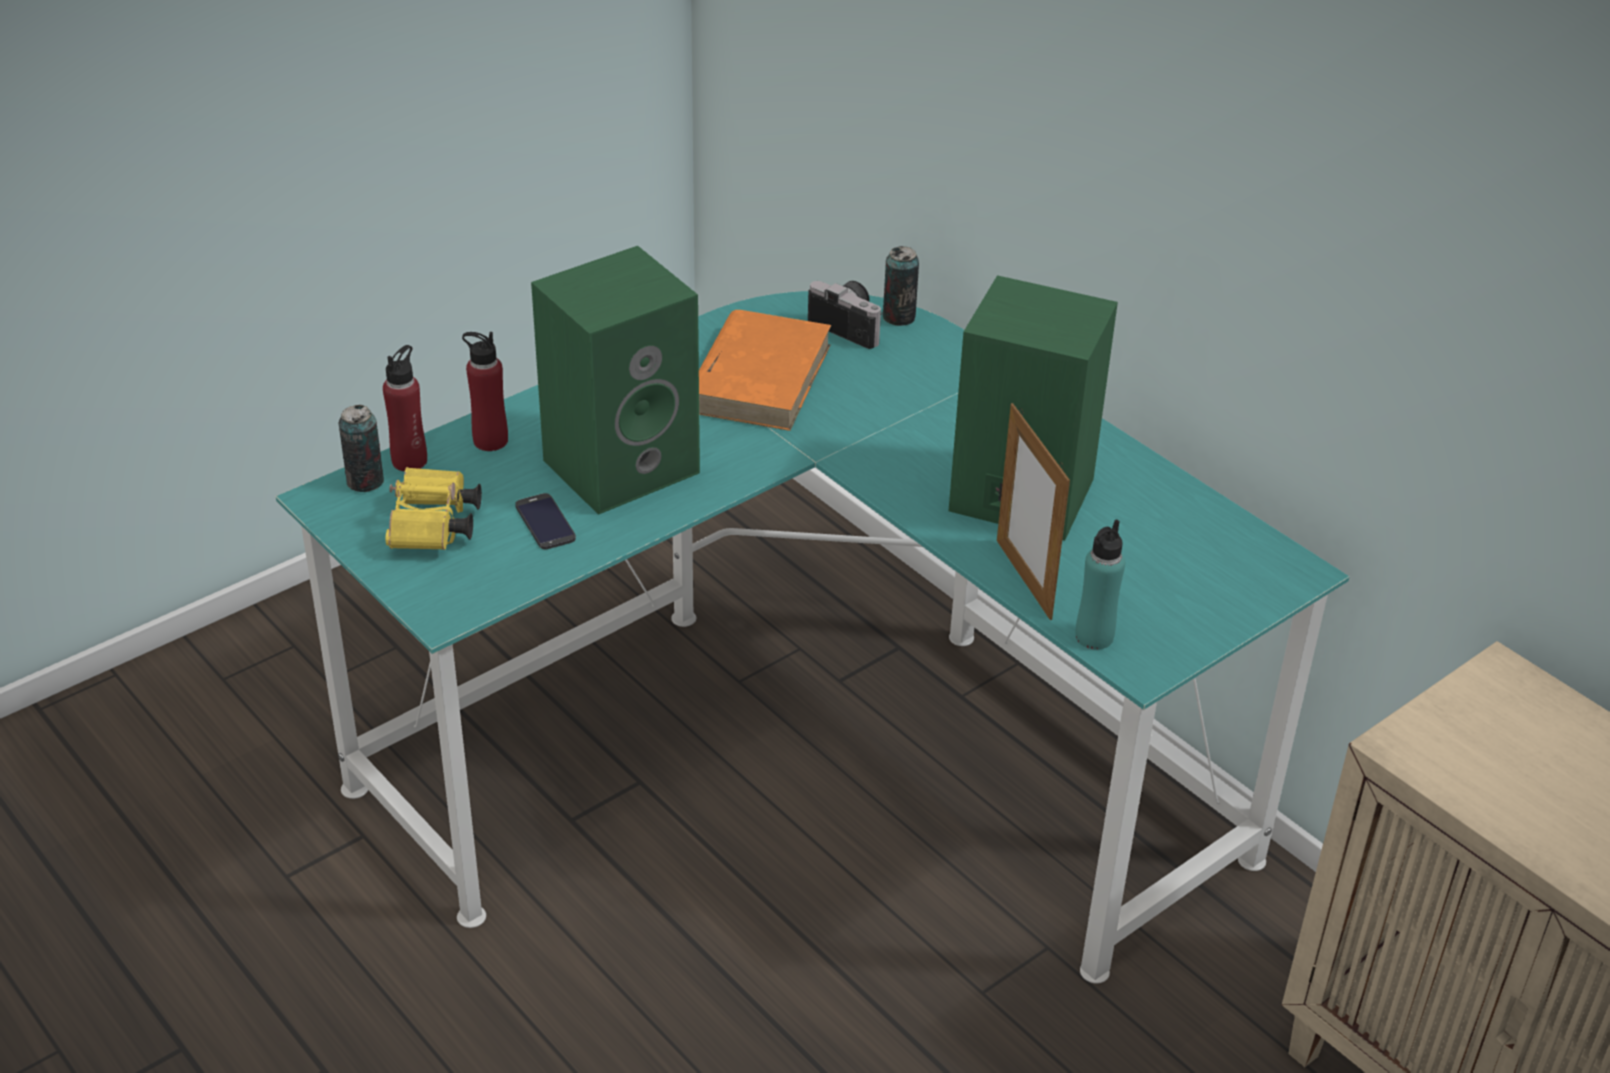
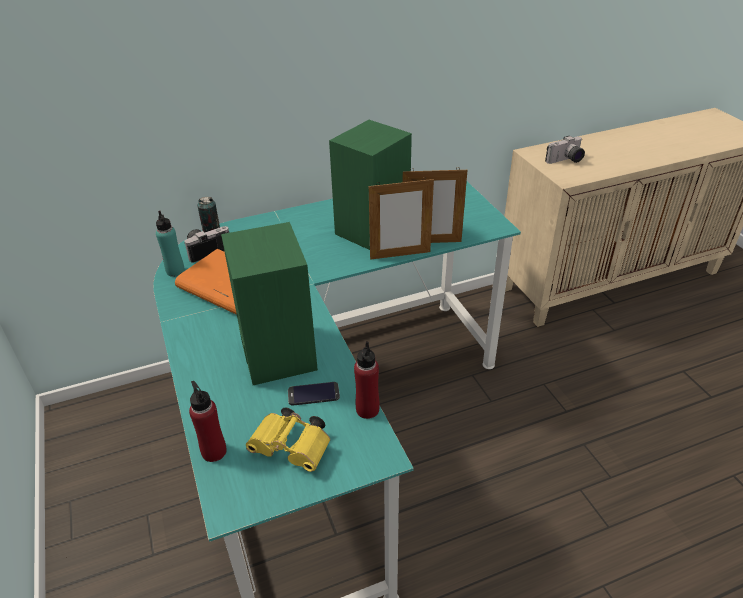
camera: 70 degrees left, 0 degrees up
can [339,405,384,492] -> none
red bottle [462,332,508,451] -> red bottle moved to [354,341,380,419]
turquoise bottle [1075,519,1125,650] -> turquoise bottle moved to [156,211,185,277]
none -> picture frame [369,177,434,260]
none -> camera [545,136,585,164]

